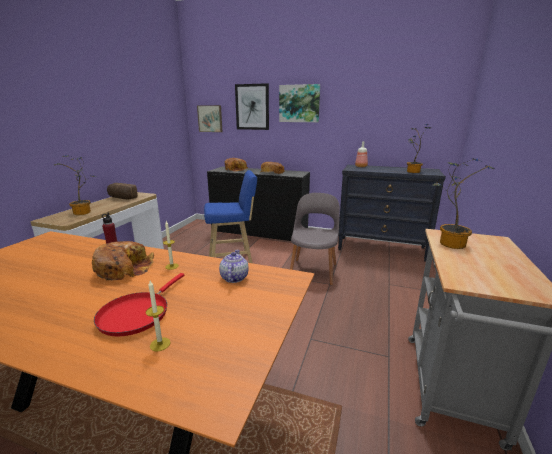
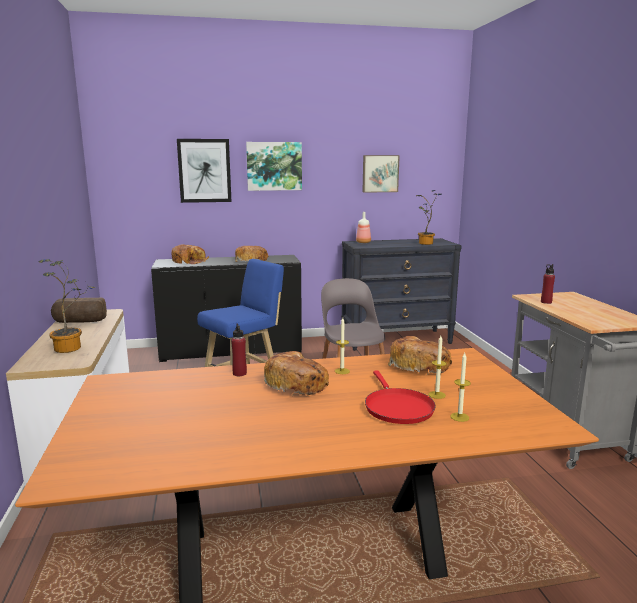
camera: 30 degrees left, 5 degrees down
picture [197,105,222,132] -> picture moved to [362,155,400,193]
teapot [219,250,249,283] -> bread [388,336,452,375]
potted plant [432,158,493,249] -> red bottle [541,264,555,304]
none -> candle [428,336,447,399]

